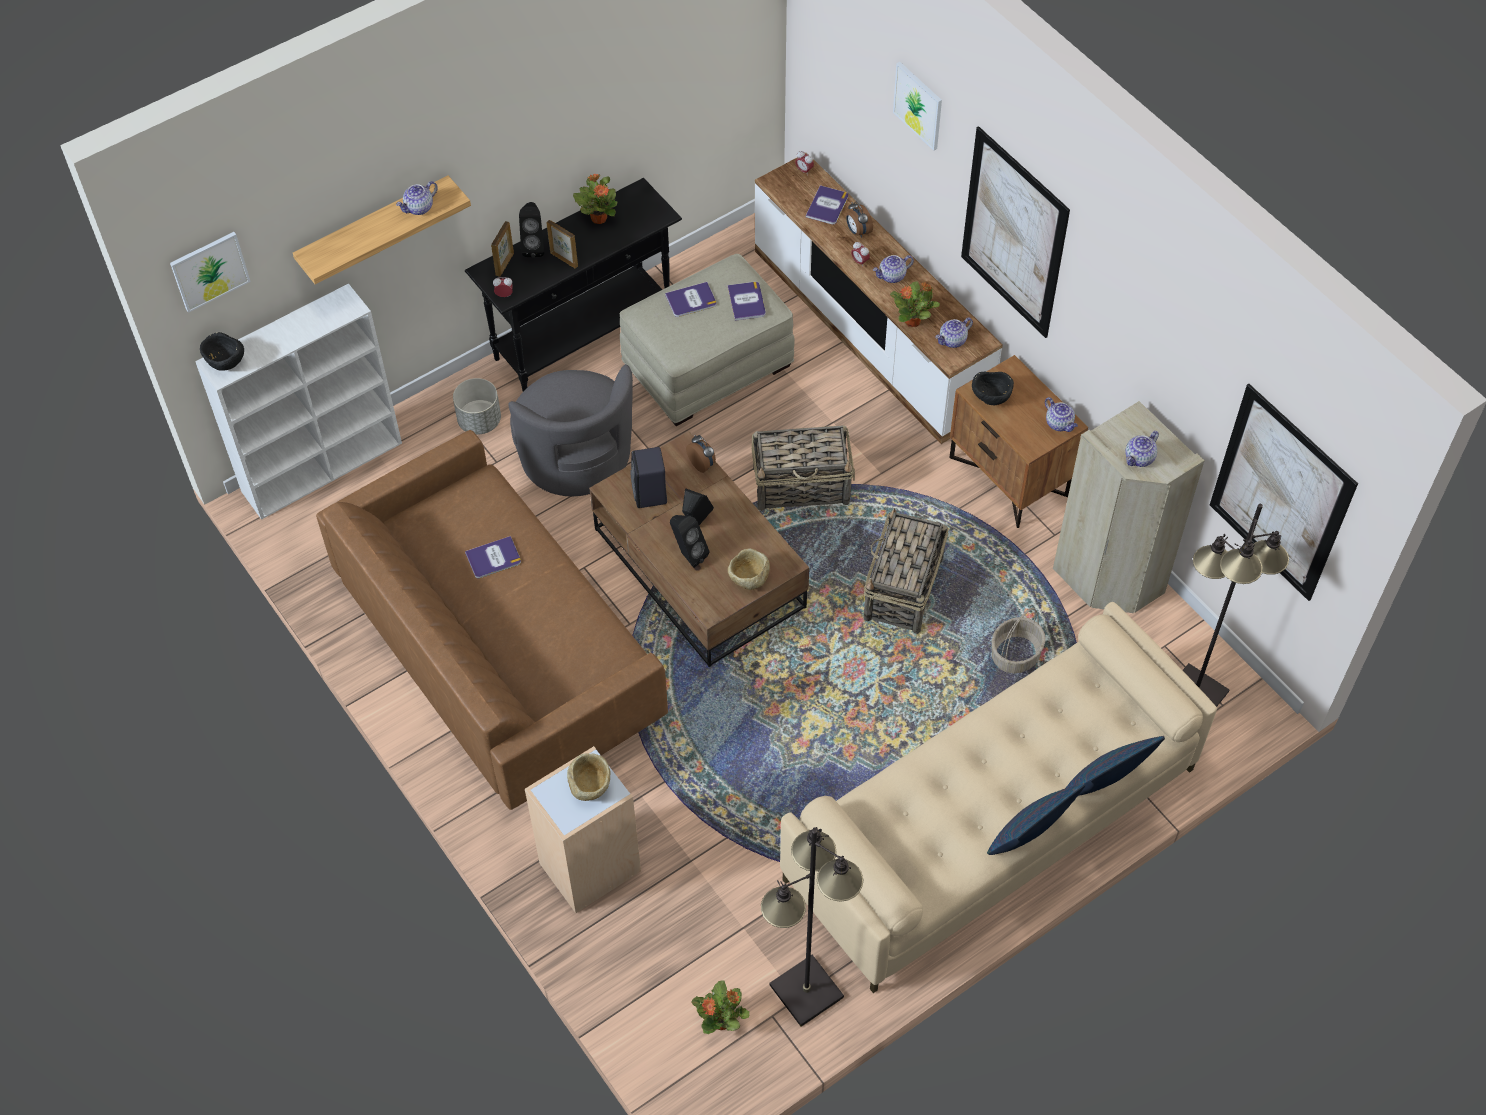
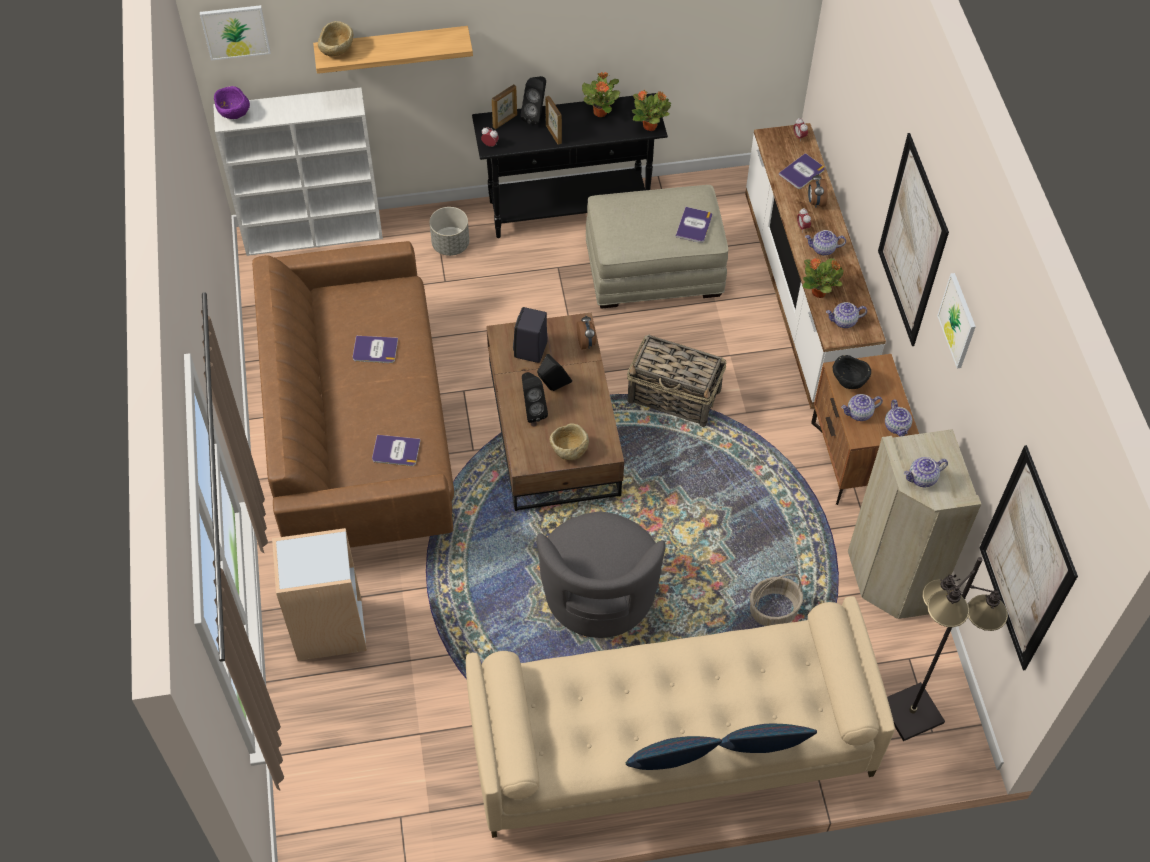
camera: 25 degrees right, 0 degrees up
black bowl [200,332,244,371] -> purple bowl [214,86,250,119]
teapot [396,181,438,215] -> teapot moved to [841,394,883,421]
grey armchair [508,364,633,496] -> grey armchair moved to [537,512,666,638]
beige bowl [567,753,611,801] -> beige bowl moved to [318,21,353,57]
book [665,282,717,317] -> book moved to [372,435,421,466]
potted plant [691,980,749,1034] -> potted plant moved to [632,90,671,131]
black floor lamp [761,827,864,1027] -> none
basket [863,508,949,634] -> none
picture [893,62,942,151] -> picture moved to [937,273,976,369]

